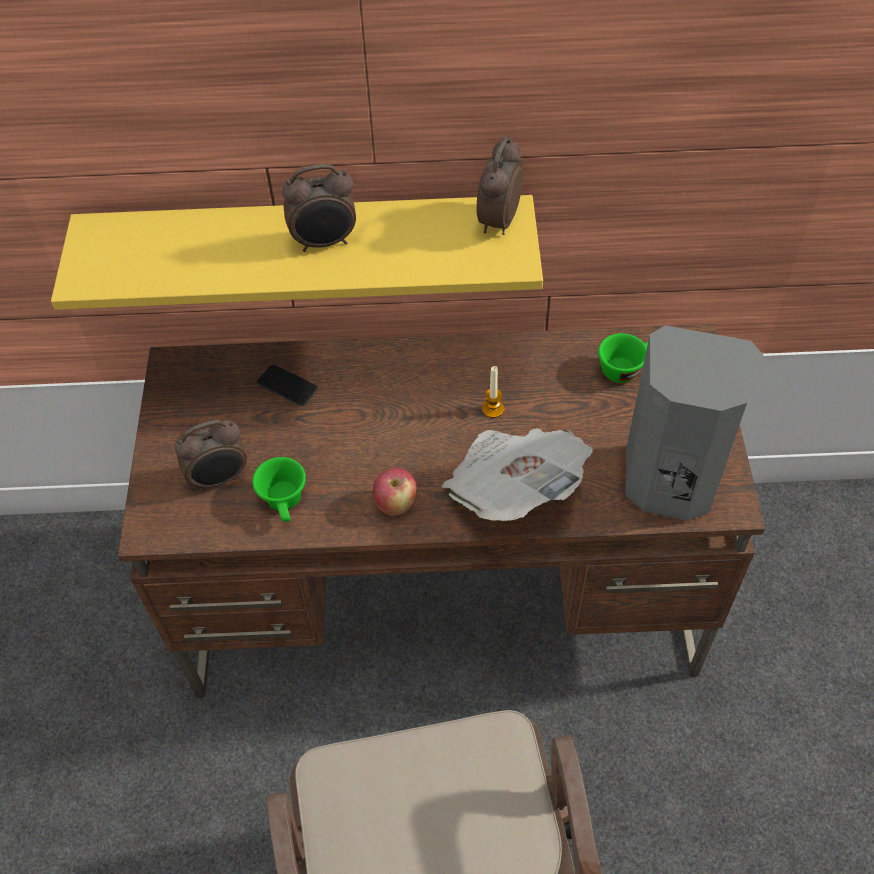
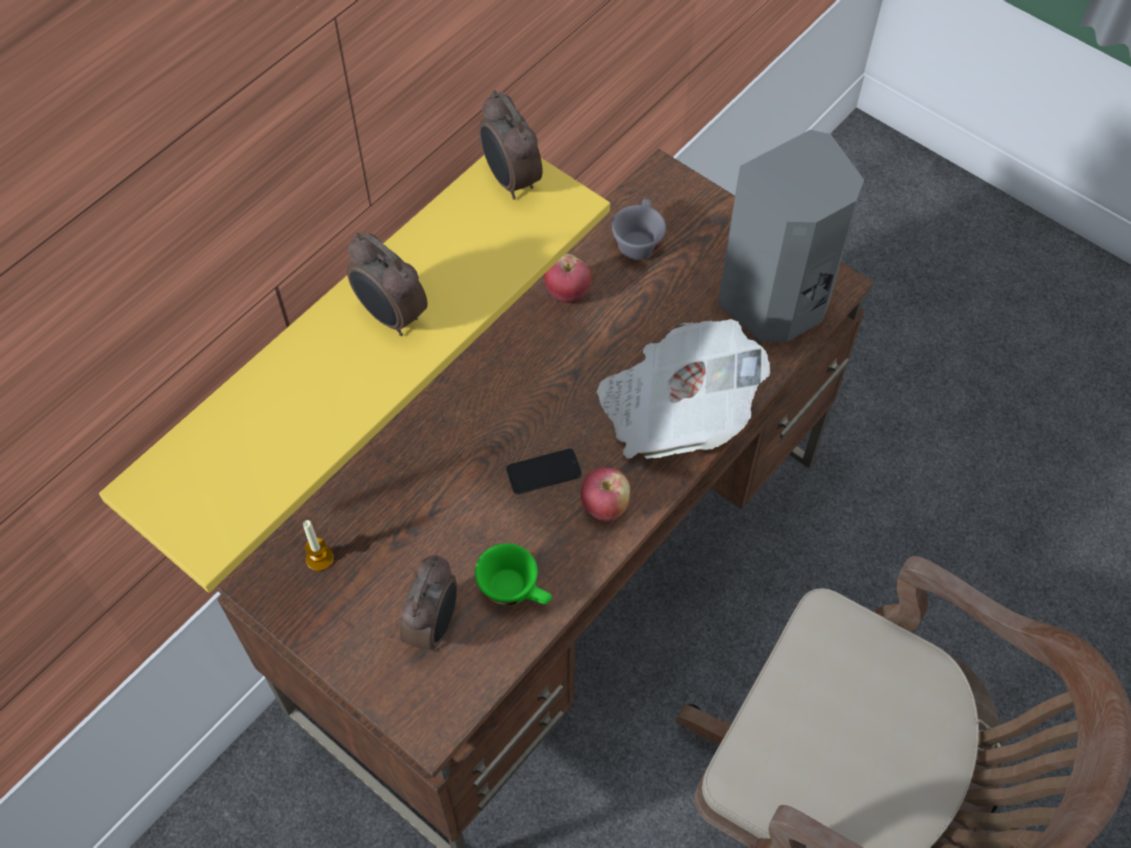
camera: 50 degrees left, 5 degrees up
phone [257,365,318,406] -> phone moved to [506,449,582,494]
alarm clock [282,164,356,252] -> alarm clock turned 105 degrees clockwise [347,232,428,336]
candle [482,366,504,418] -> candle moved to [303,520,334,571]
green cup [598,333,648,383] -> grey cup [612,199,666,260]
none -> apple [544,254,591,303]

